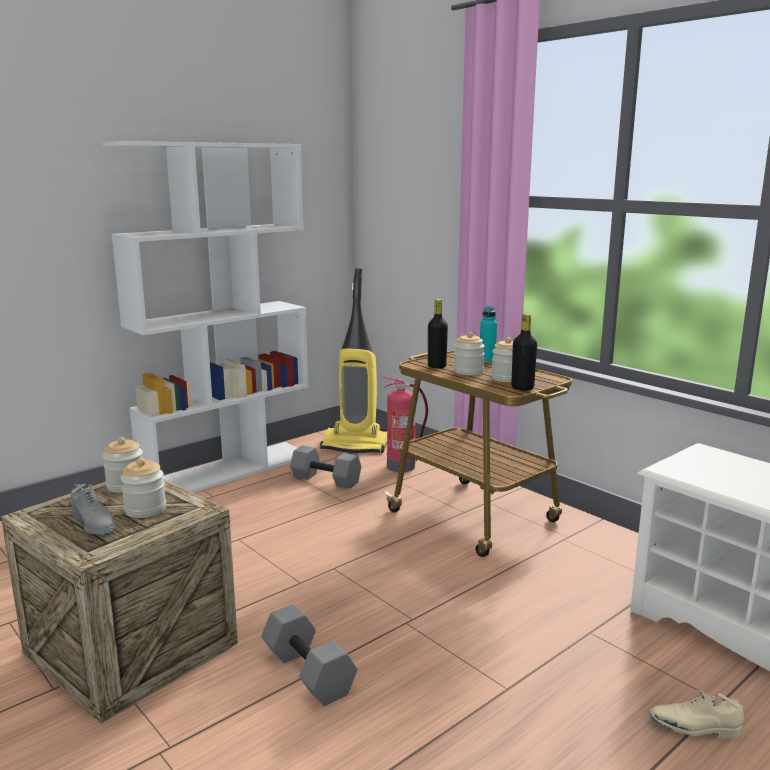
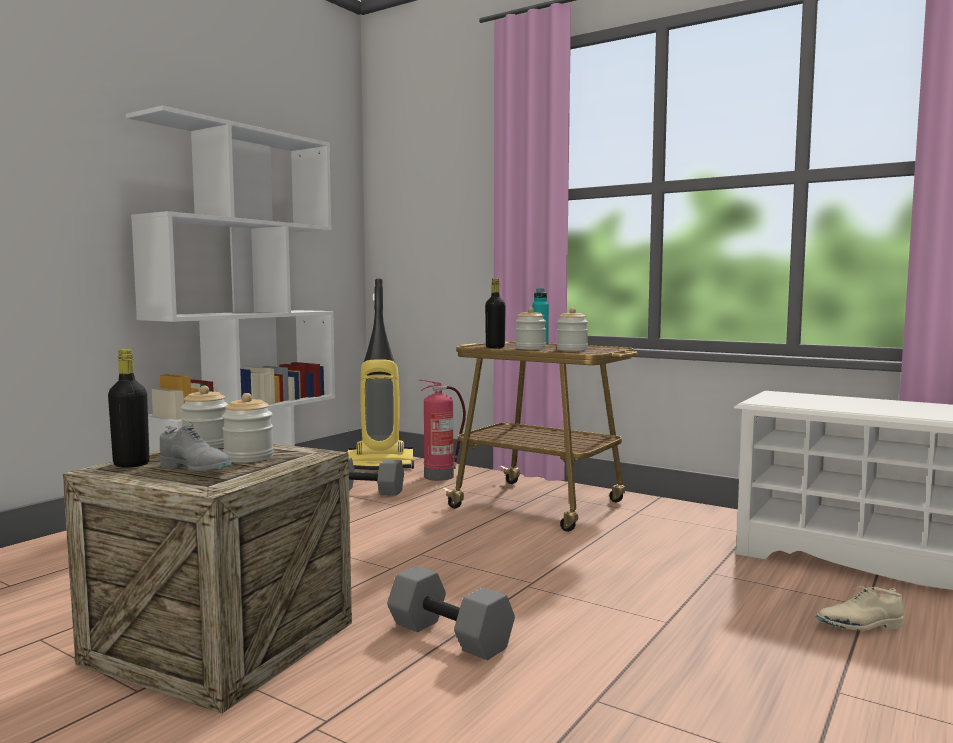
camera: 15 degrees left, 10 degrees down
black bottle [511,314,537,391] -> black bottle moved to [108,349,149,467]

